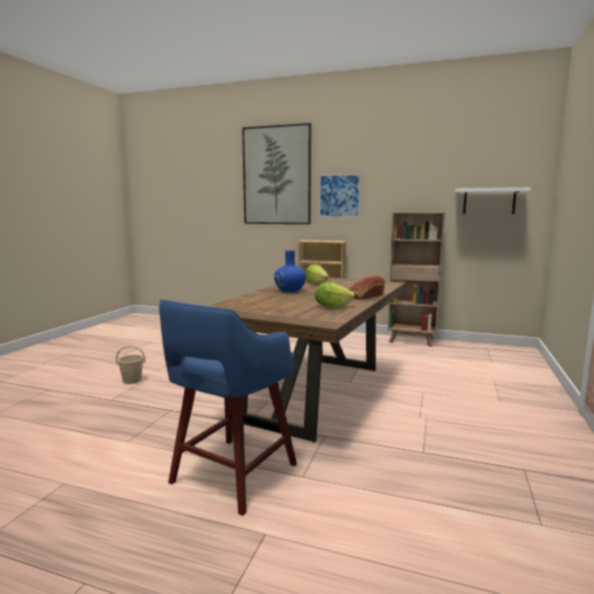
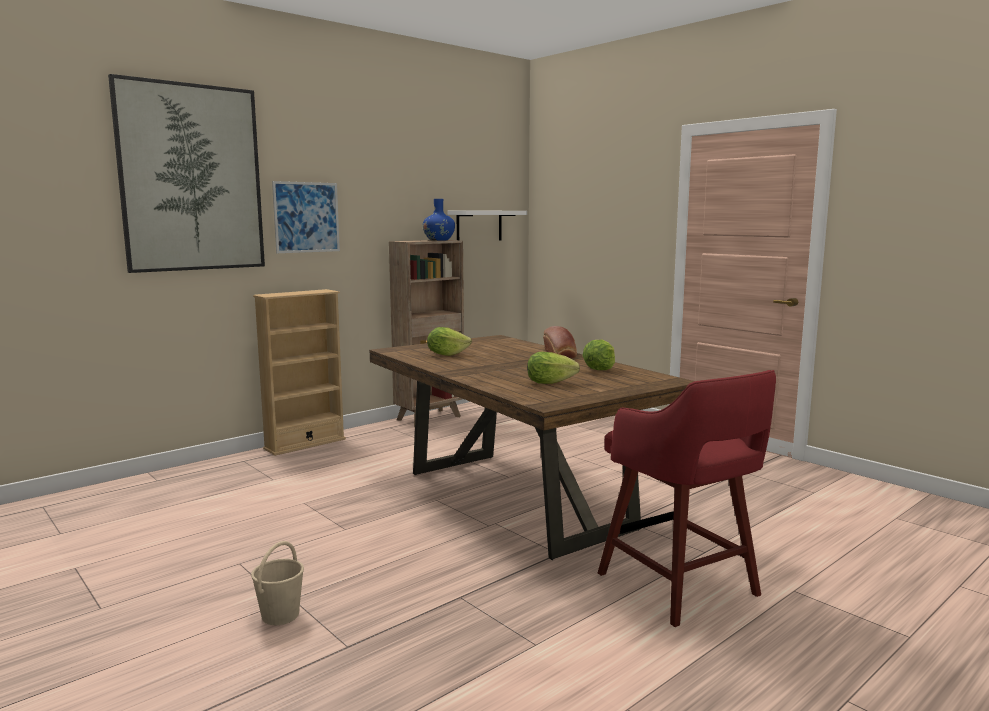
camera: 60 degrees left, 0 degrees up
blue stool [159,300,297,516] -> red stool [598,370,776,627]
blue vase [274,250,306,292] -> blue vase moved to [423,199,455,241]
none -> lettuce [527,352,580,384]

